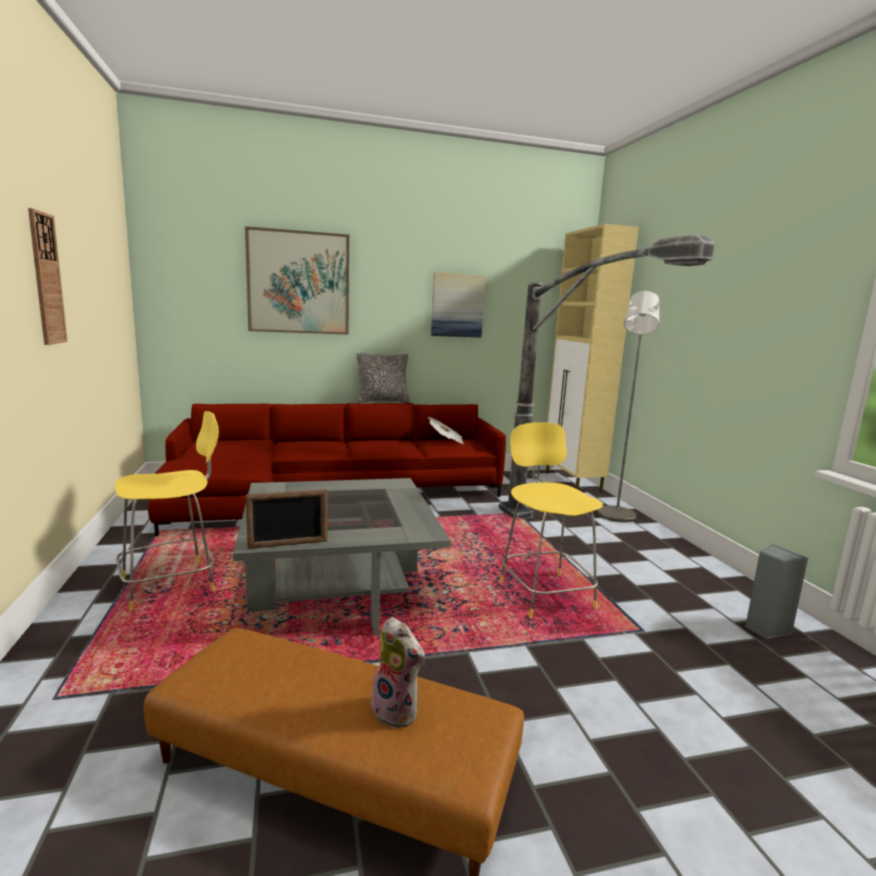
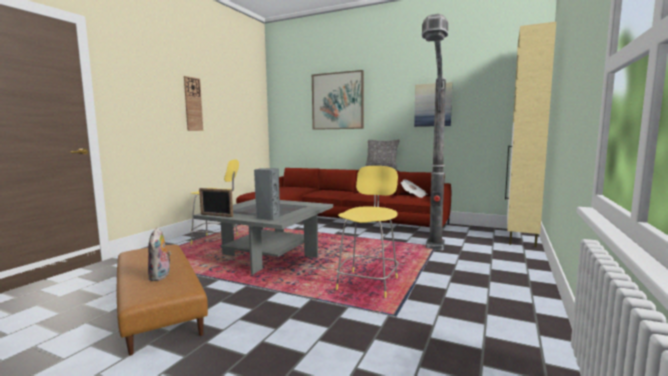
camera: 40 degrees right, 5 degrees down
grey floor lamp [597,291,659,523] -> none
grey speaker [745,544,808,639] -> grey speaker moved to [254,168,280,221]

